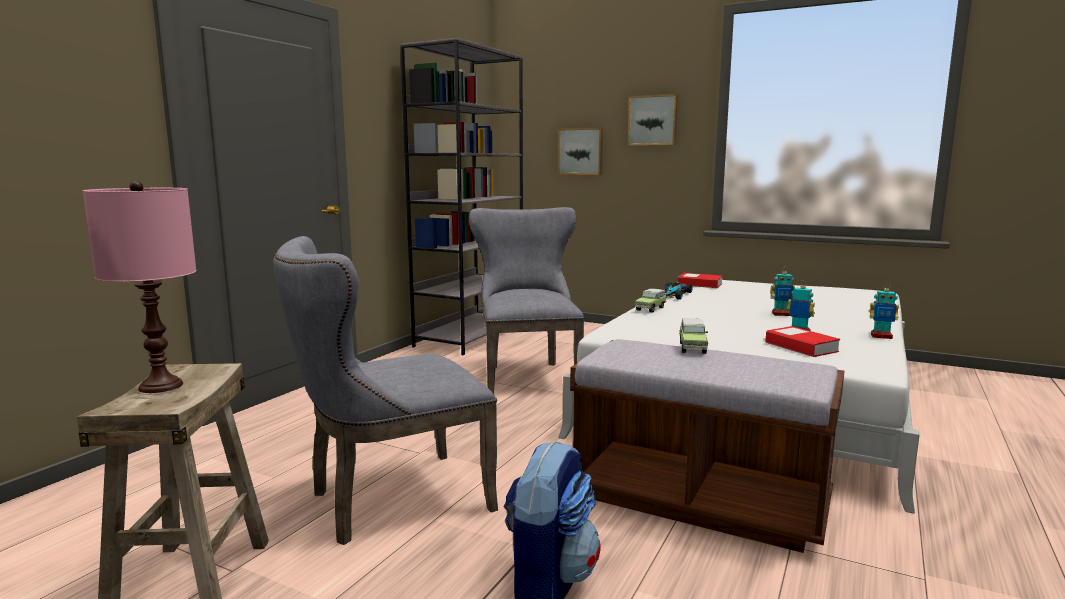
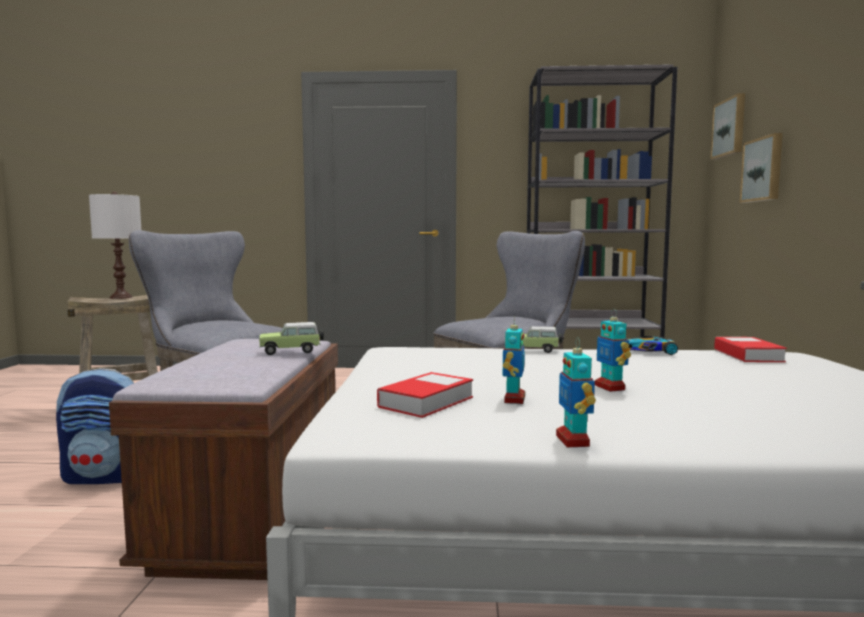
camera: 65 degrees right, 5 degrees down
pink table lamp [83,181,196,393] -> white table lamp [89,192,141,299]
picture [628,94,678,145] -> picture moved to [710,93,745,160]

